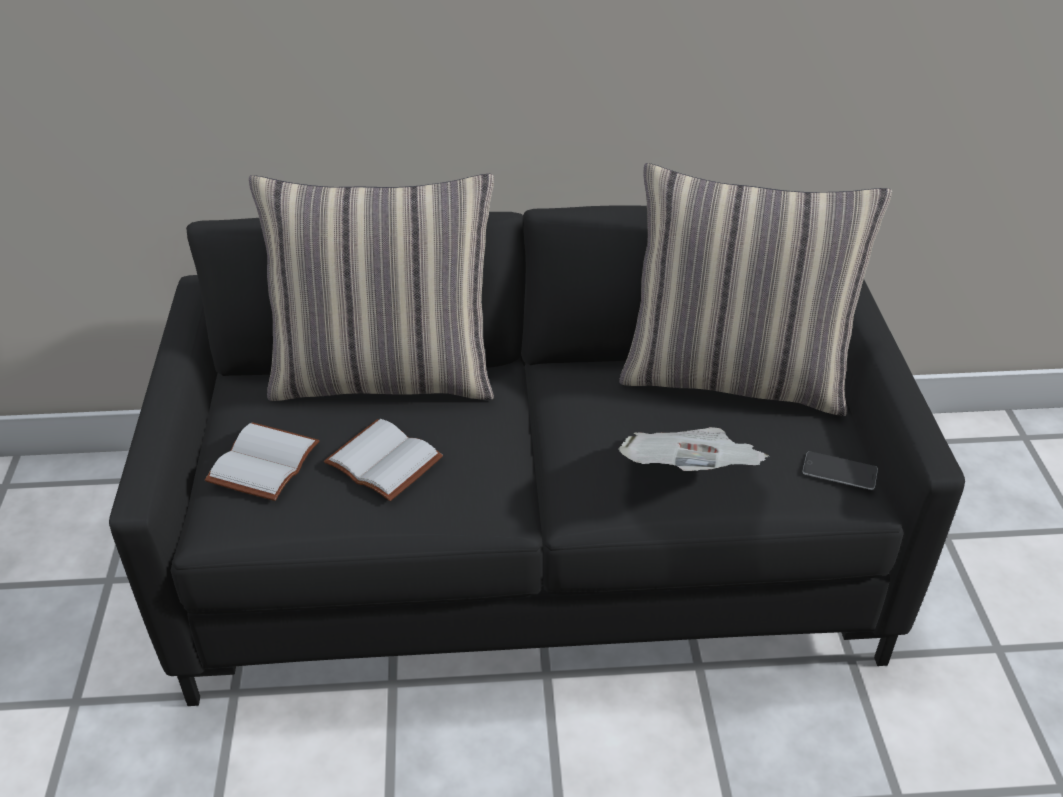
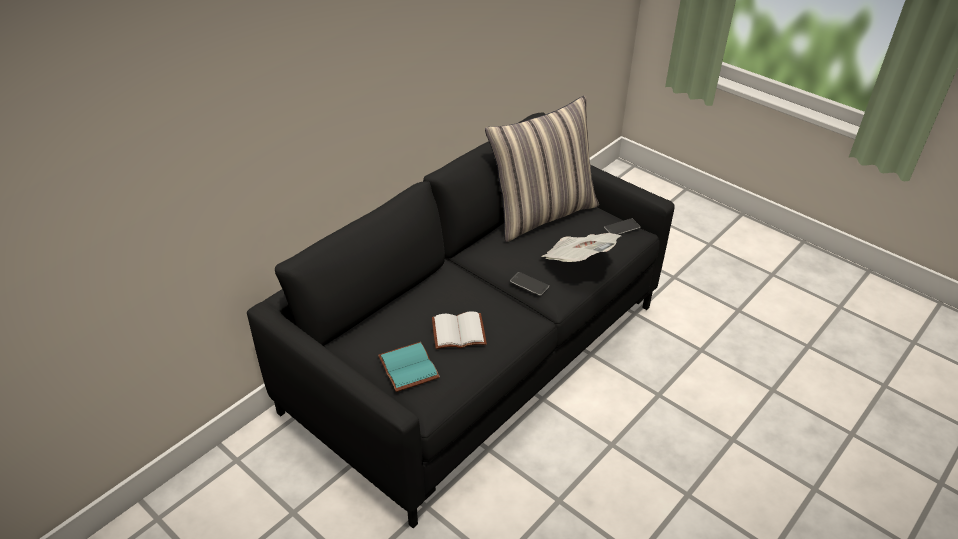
camera: 45 degrees left, 0 degrees up
white book [205,422,320,501] -> turquoise book [378,342,440,392]
pillow [249,174,494,401] -> none
none -> phone [510,272,549,296]

